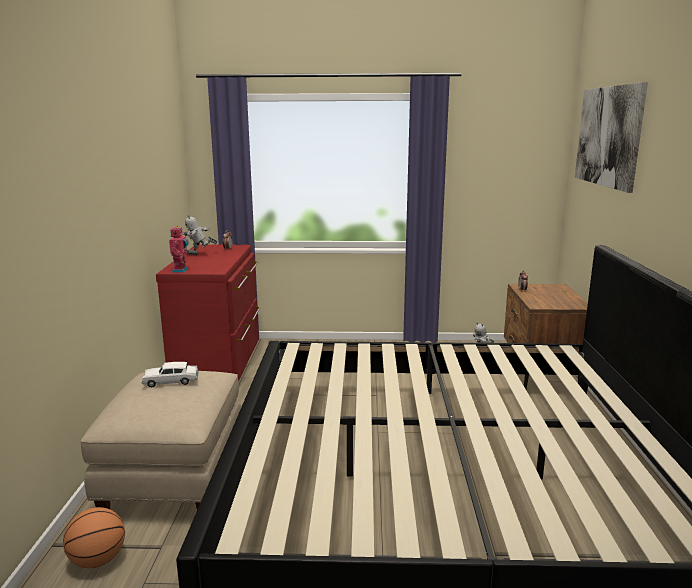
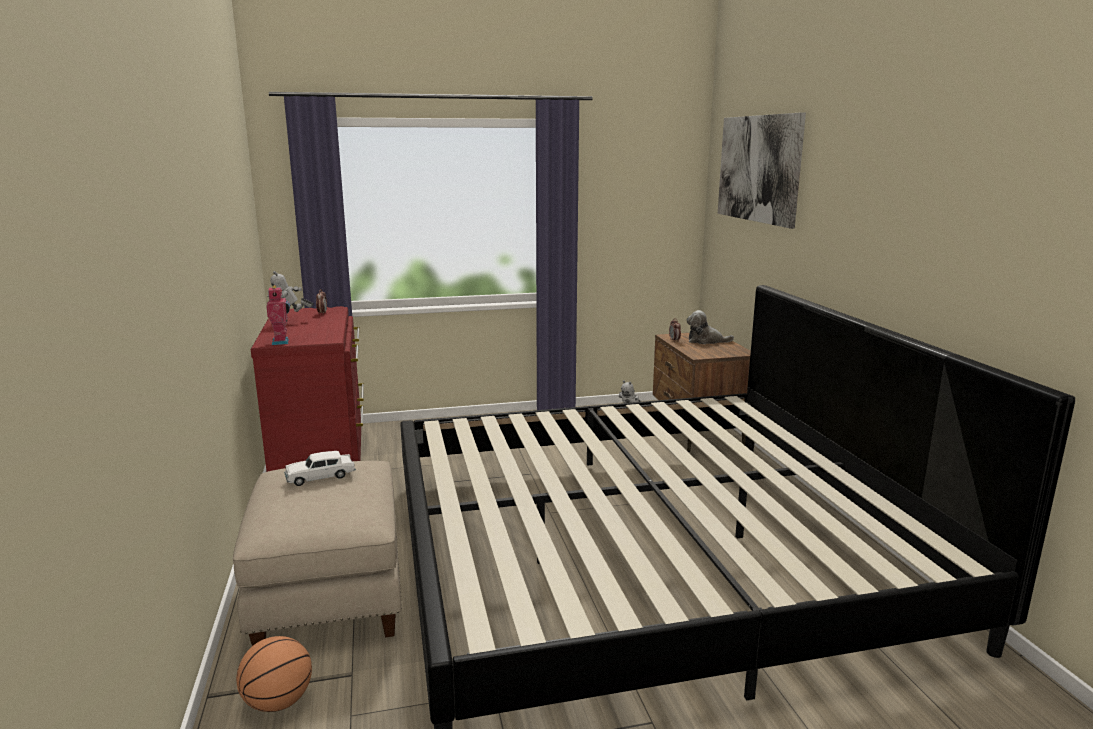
camera: 15 degrees left, 0 degrees up
none -> plush toy [686,310,734,344]

